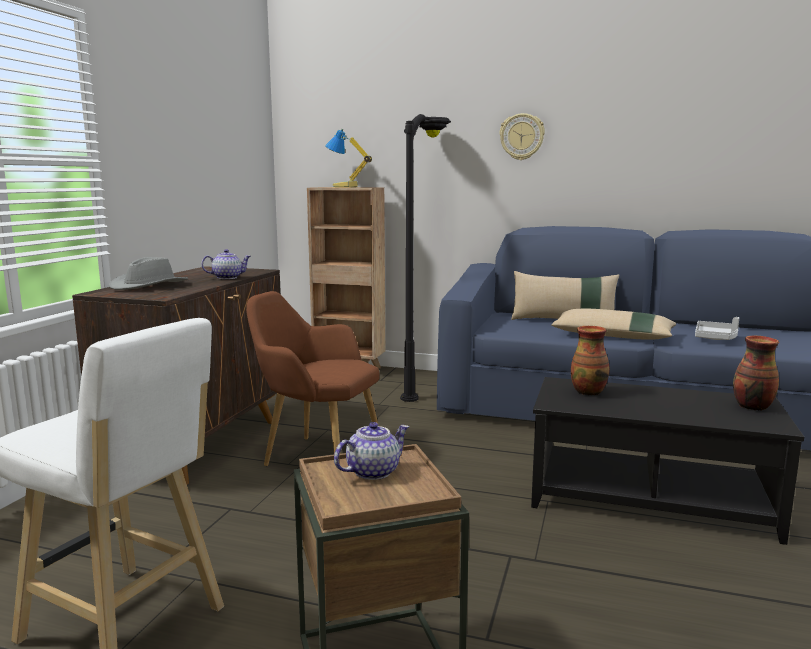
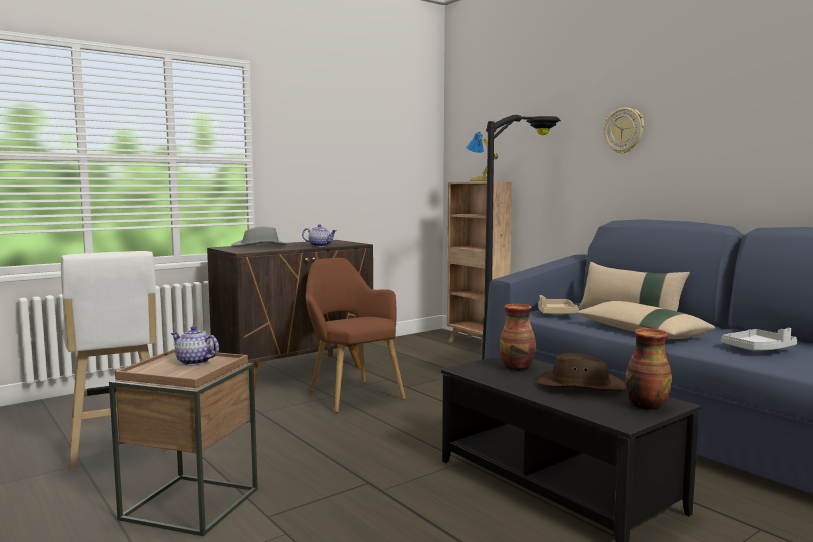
camera: 35 degrees right, 5 degrees down
teapot [334,422,409,480] -> teapot turned 150 degrees counterclockwise [171,326,219,365]
none -> brown hat [537,353,626,392]
none -> beige tray [538,295,579,315]

